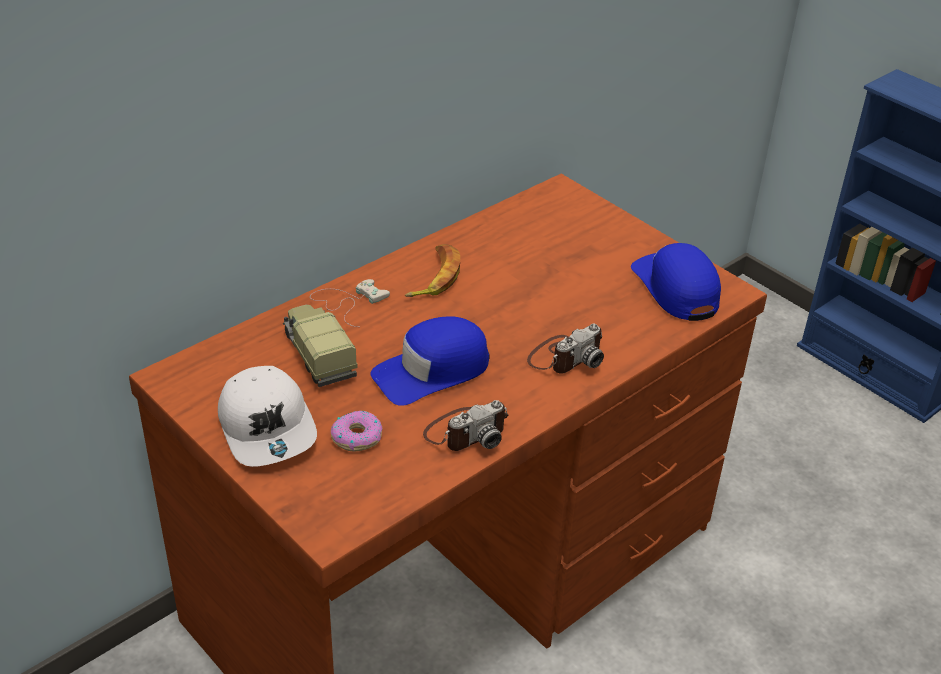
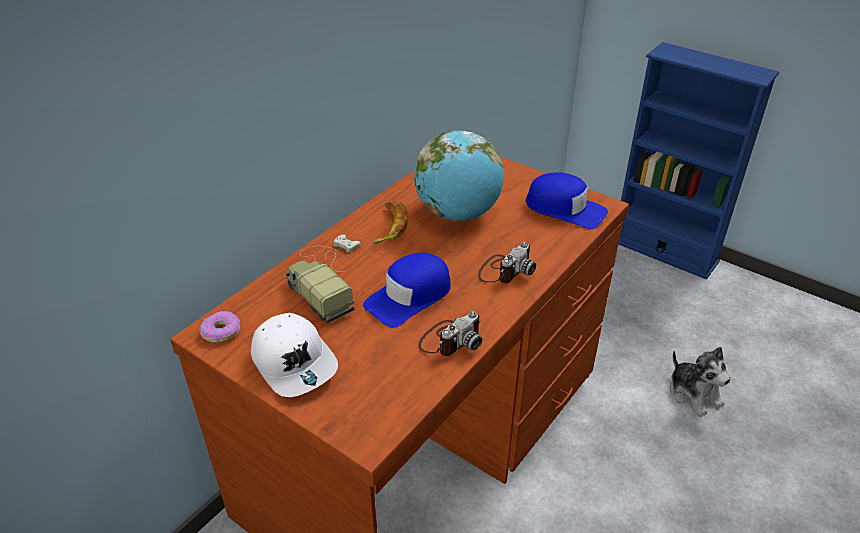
camera: 10 degrees left, 0 degrees up
donut [331,411,383,452] -> donut moved to [199,311,240,343]
blue cap [631,243,721,321] -> blue cap turned 150 degrees clockwise [526,172,608,229]
none -> globe [414,130,504,221]
none -> plush toy [670,347,731,417]

